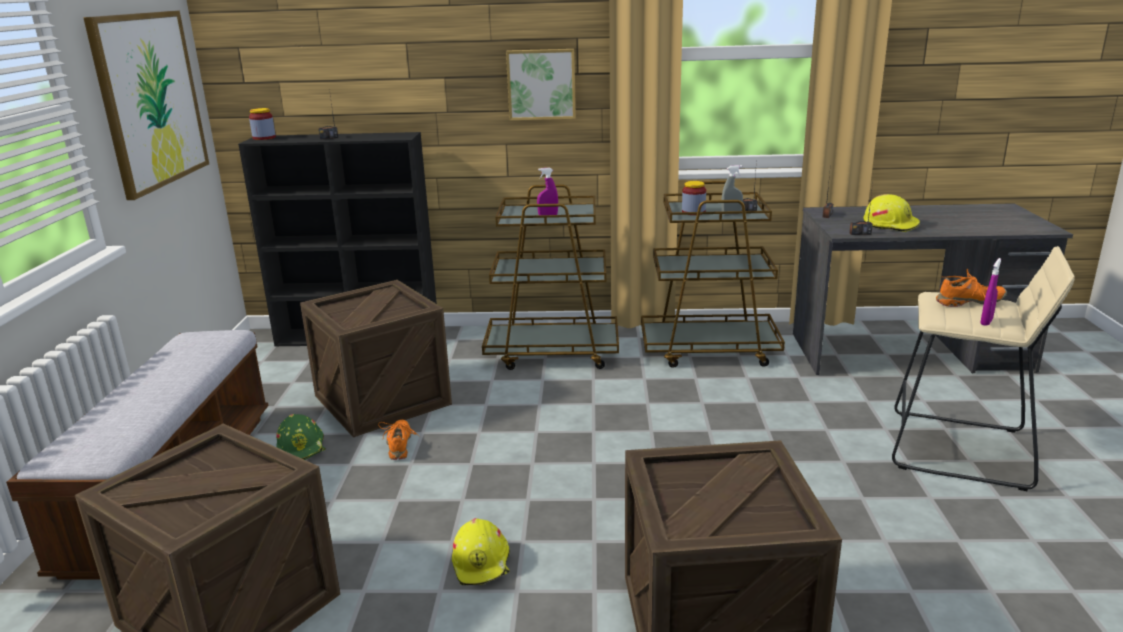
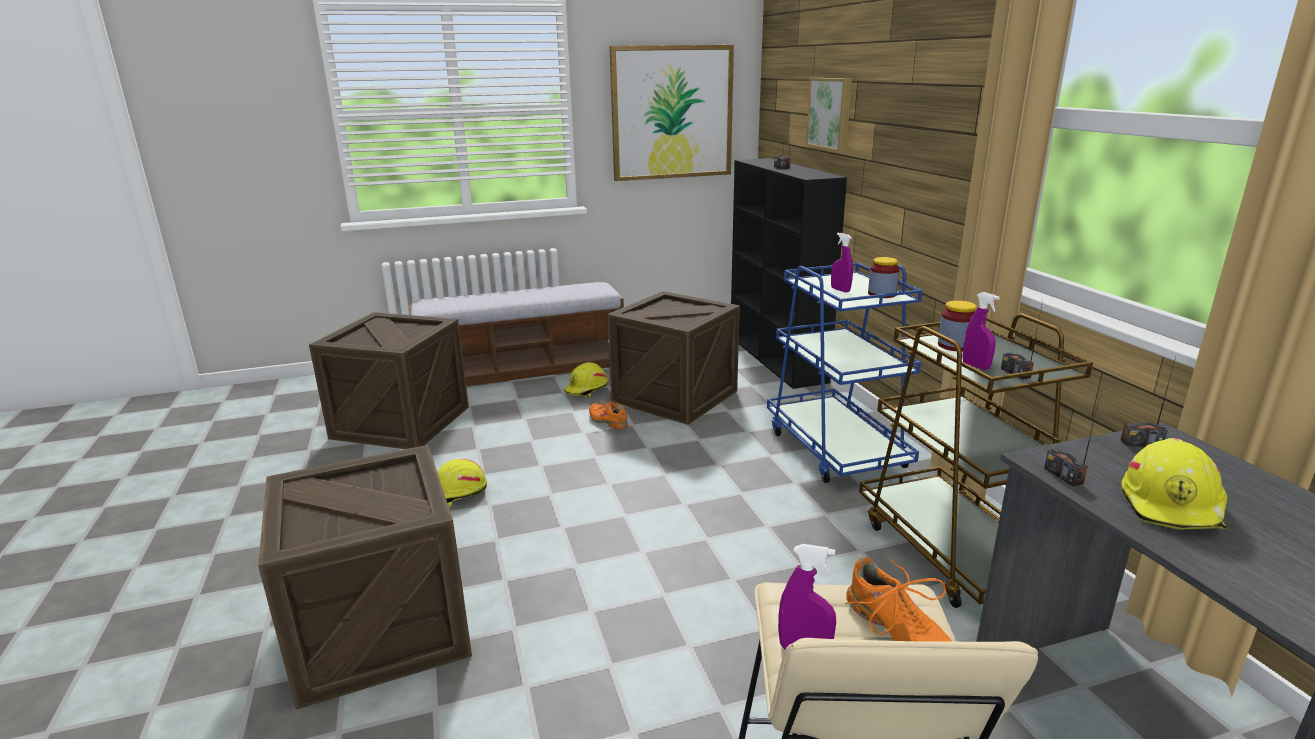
camera: 70 degrees right, 0 degrees up
jar [249,108,276,140] -> jar moved to [868,257,900,298]
green hard hat [276,414,326,460] -> yellow hard hat [564,362,608,397]
orange shoe [378,420,420,460] -> orange shoe turned 105 degrees counterclockwise [589,401,629,430]
brown cart [482,185,619,370] -> blue cart [767,263,923,483]
picture [506,49,576,120] -> picture moved to [806,78,852,152]
grey spray bottle [721,165,743,216] -> purple spray bottle [963,292,1000,370]

